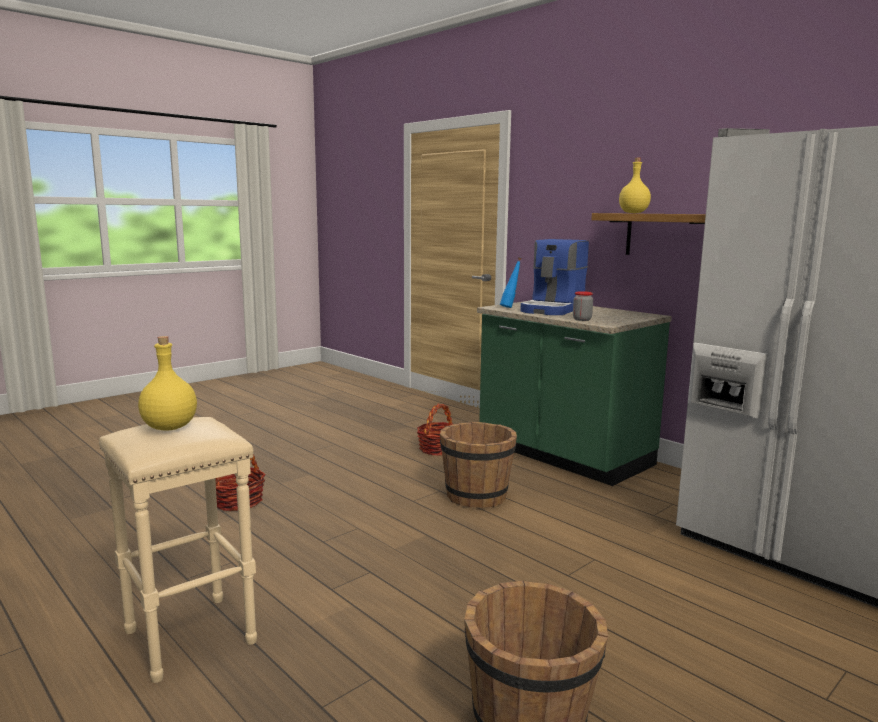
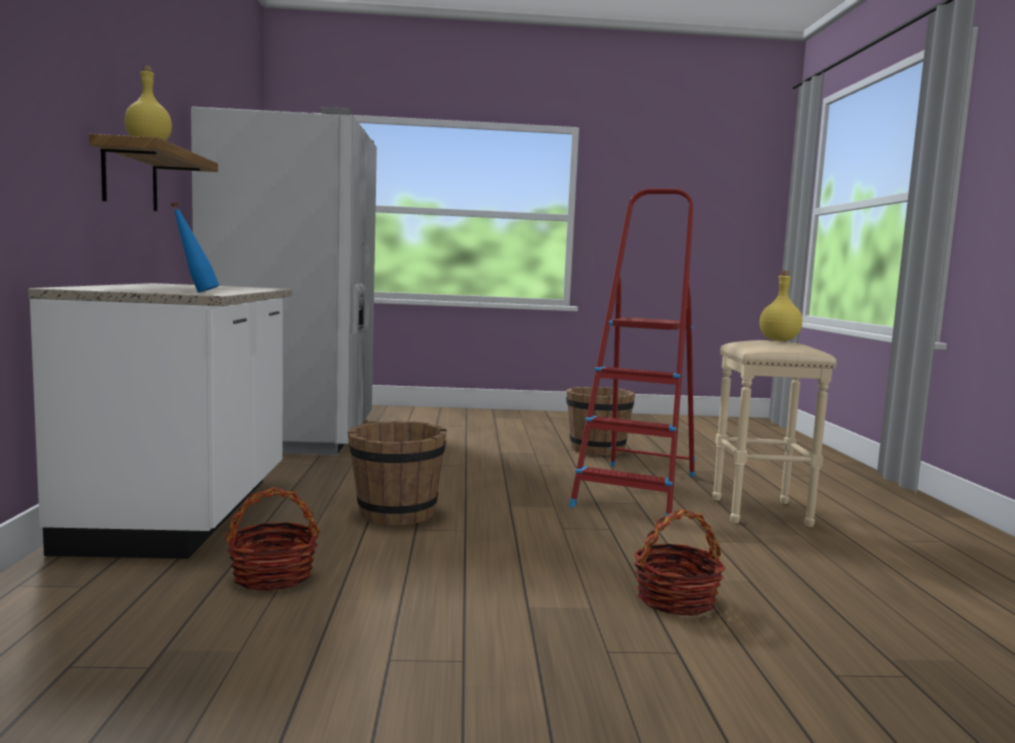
camera: 140 degrees left, 5 degrees down
green counter [477,301,672,486] -> white counter [28,283,292,559]
coffee machine [520,239,589,315] -> none
jar [573,291,593,321] -> none
none -> red step ladder [569,188,695,521]

